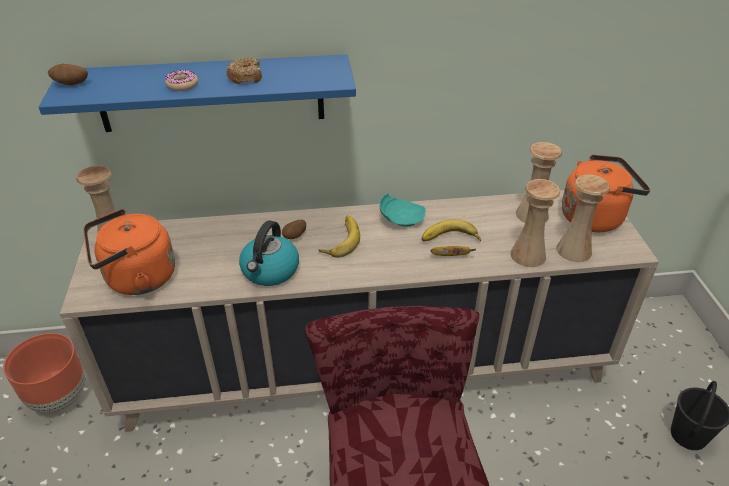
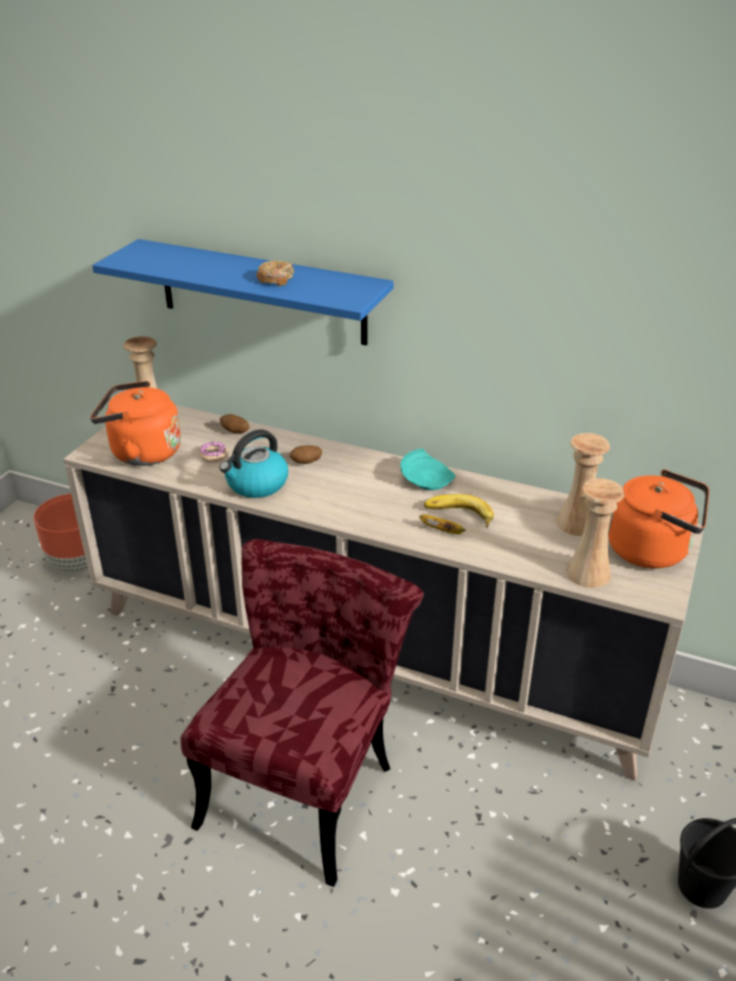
camera: 30 degrees right, 5 degrees down
potato [48,64,88,85] -> potato moved to [220,414,249,433]
donut [165,70,198,91] -> donut moved to [199,442,228,462]
banana [318,215,360,258] -> none
beige vase [510,179,560,267] -> none

